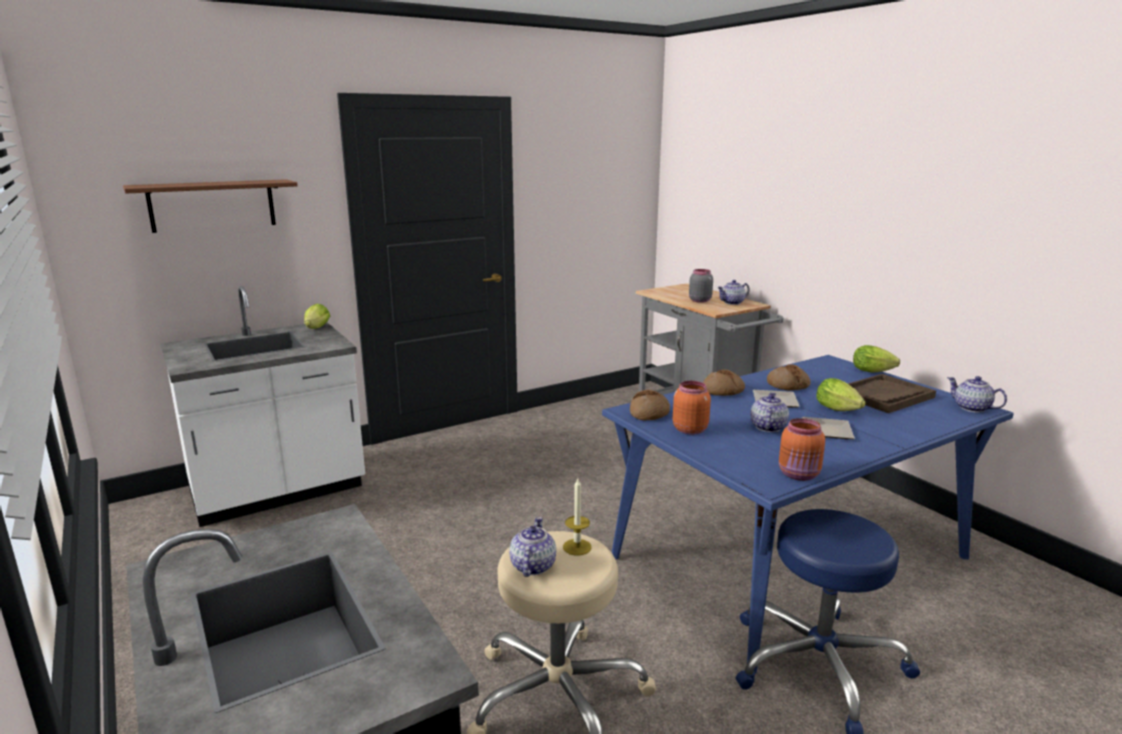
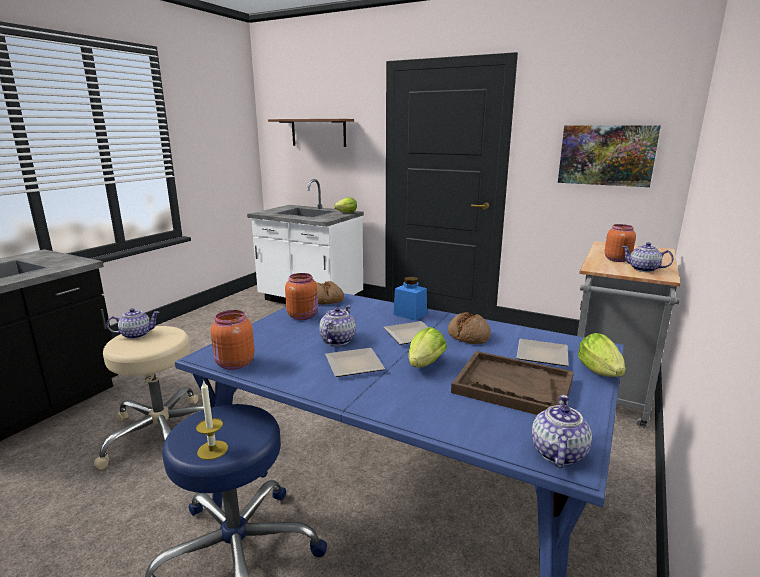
camera: 60 degrees right, 0 degrees up
candle [563,479,592,555] -> candle moved to [196,380,228,460]
grey jar [689,269,713,303] -> orange jar [605,224,636,262]
bread [703,369,745,396] -> blue jar [393,277,427,321]
teapot [750,392,789,432] -> teapot turned 60 degrees counterclockwise [319,306,356,346]
none -> plate [516,339,569,366]
none -> picture [558,125,661,187]

